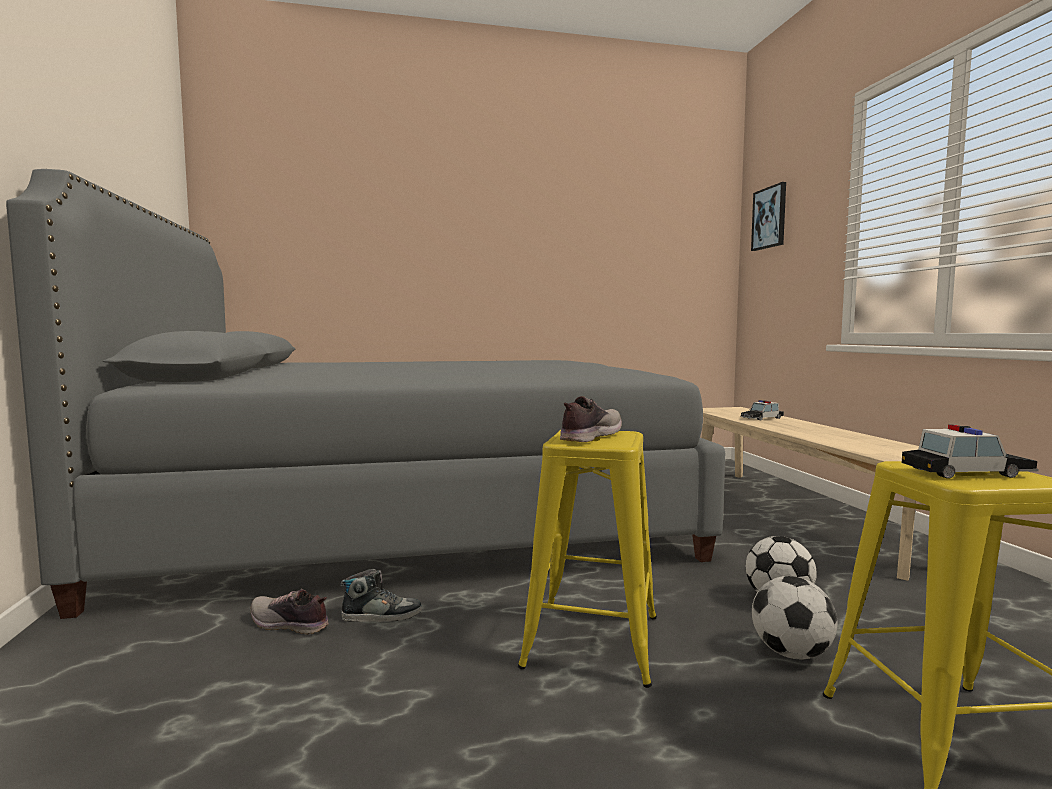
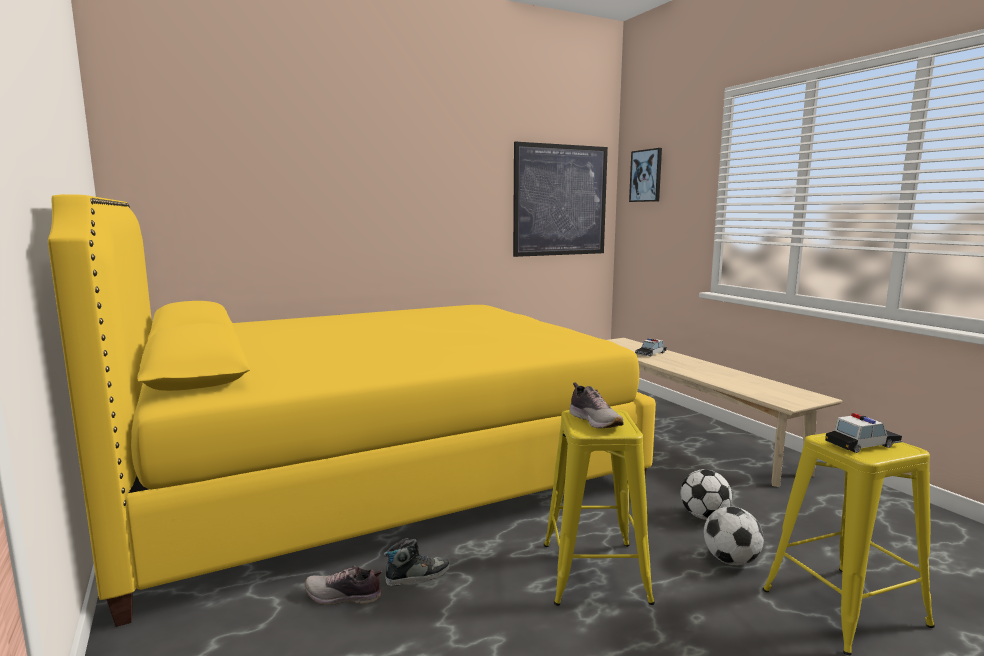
camera: 15 degrees left, 5 degrees up
grey bed [6,169,725,619] -> yellow bed [48,194,656,627]
shoe [560,396,622,442] -> shoe turned 135 degrees clockwise [569,382,624,428]
none -> picture [513,142,608,257]

